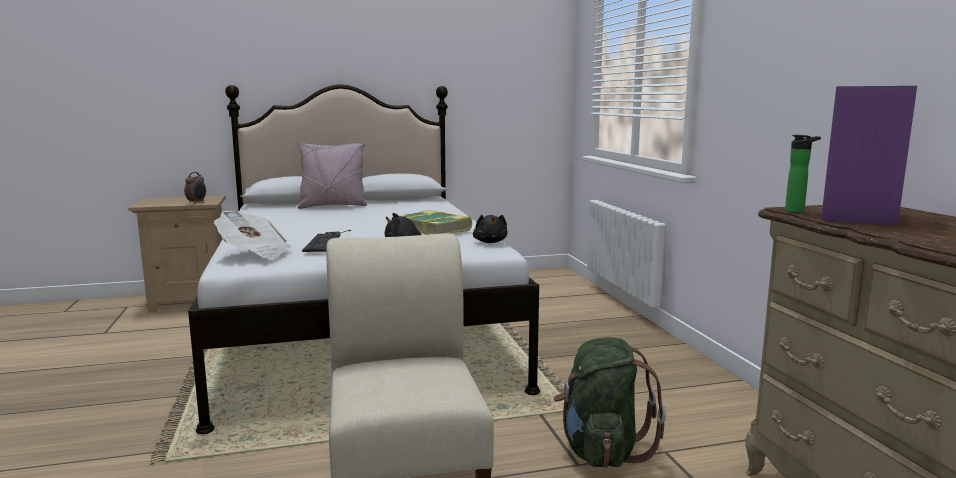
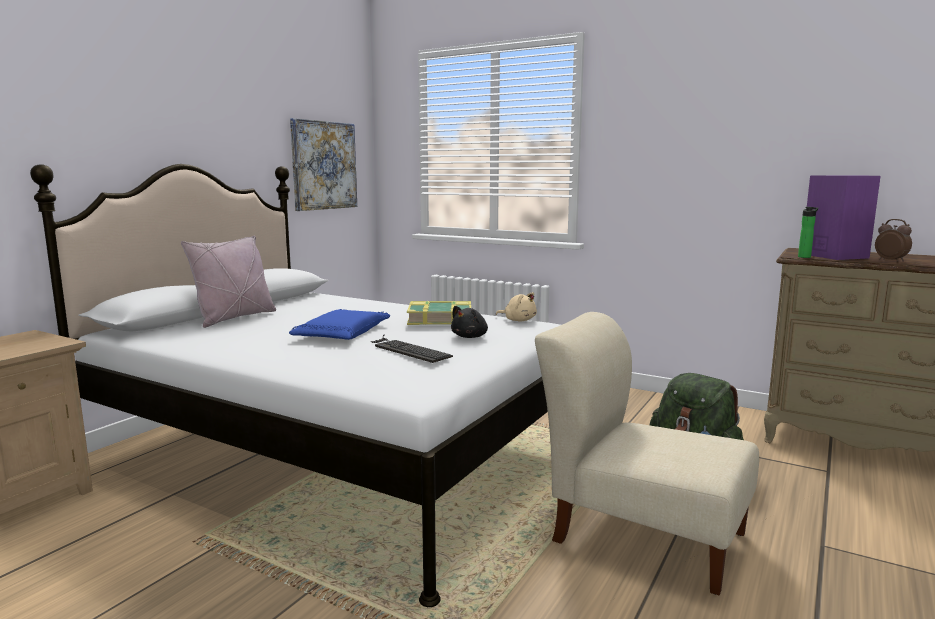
camera: 45 degrees left, 0 degrees up
alarm clock [184,172,206,204] -> alarm clock moved to [875,219,912,262]
newspaper [214,211,291,260] -> none
black plush toy [473,215,508,243] -> beige plush toy [496,292,537,321]
none -> blue pillow [289,309,390,340]
none -> picture [290,118,357,211]

